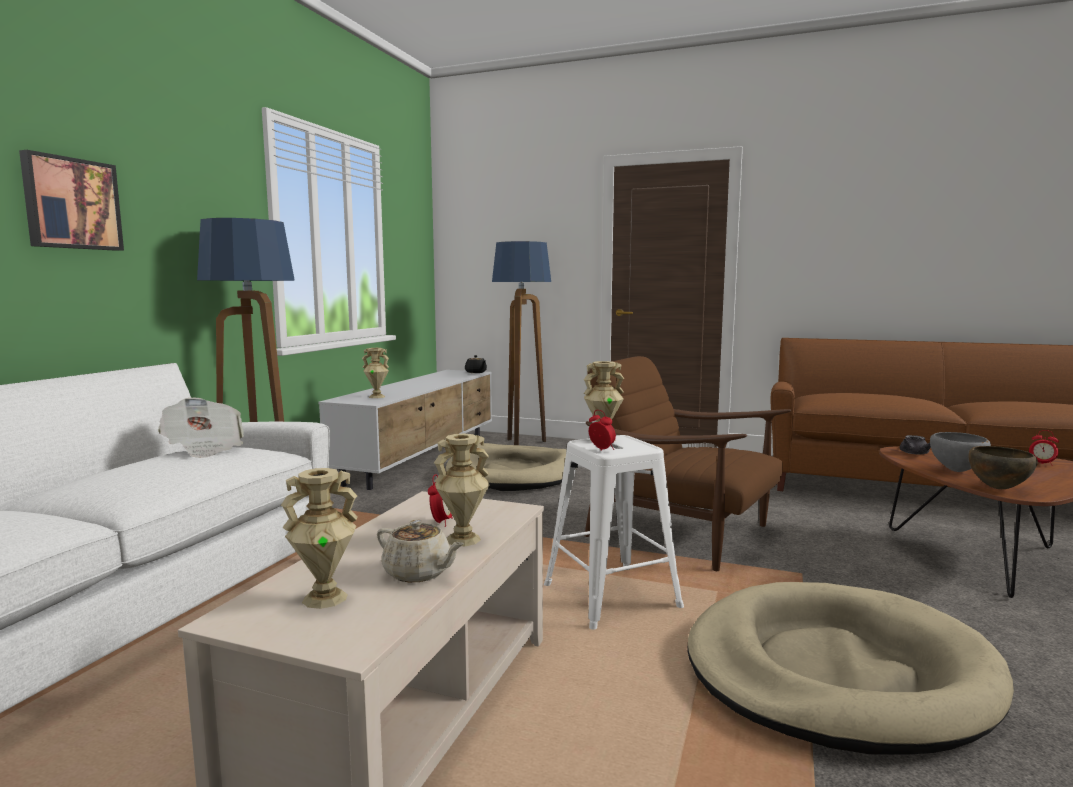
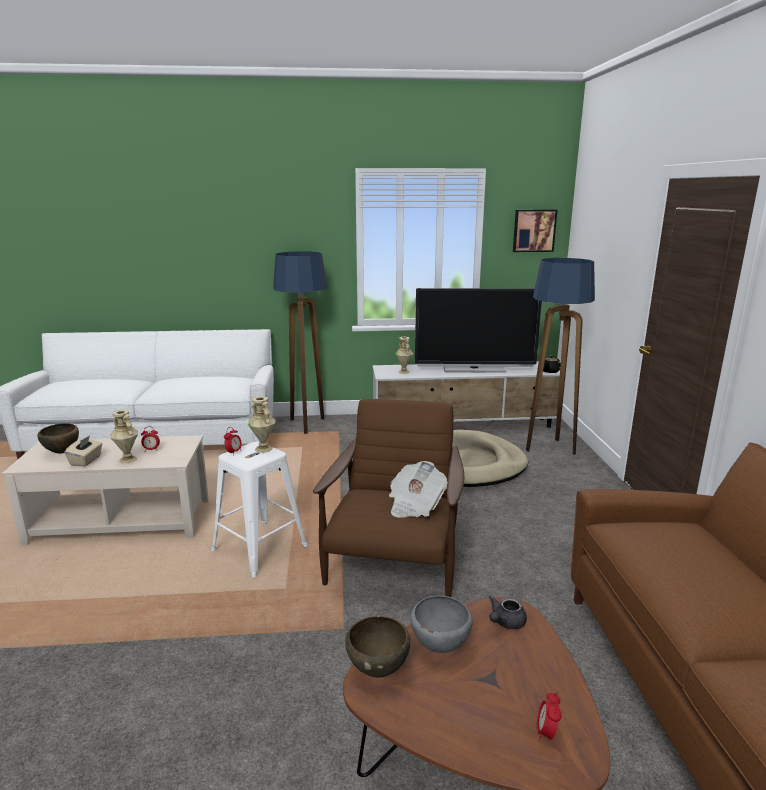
camera: 65 degrees right, 10 degrees up
picture [19,150,124,251] -> picture moved to [513,210,557,252]
newspaper [158,398,244,458] -> newspaper moved to [389,461,448,518]
beige vase [281,468,358,609] -> brown bowl [37,423,79,454]
beige teapot [377,520,464,582] -> beige tissue box [64,435,102,466]
beige dog bed [687,582,1014,755] -> none
none -> television [415,288,542,373]

